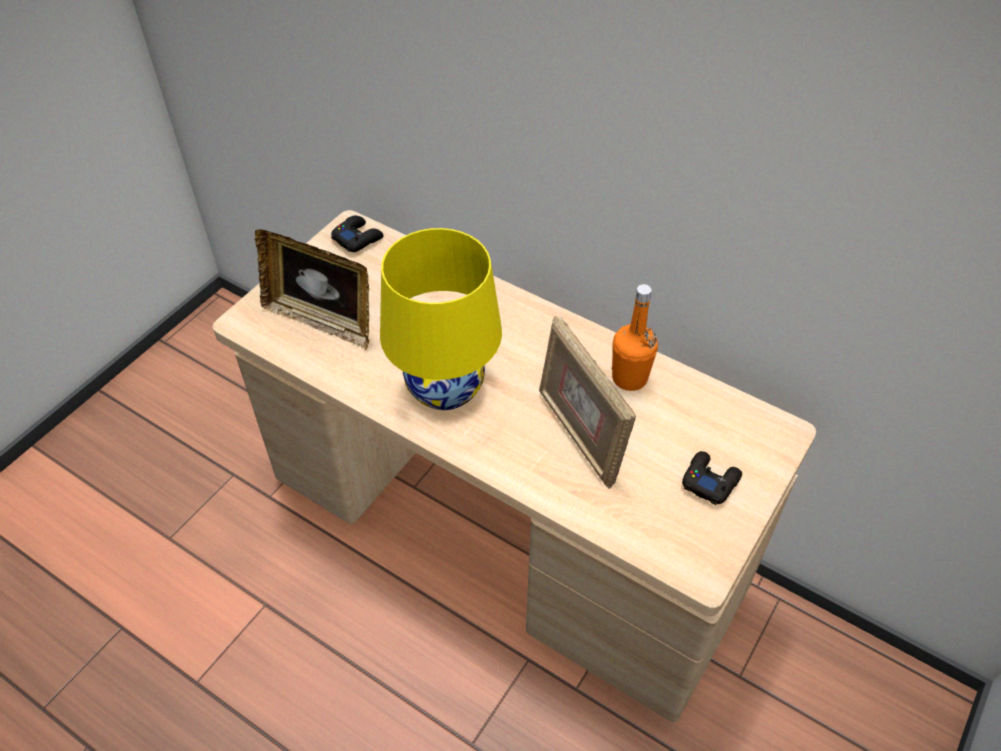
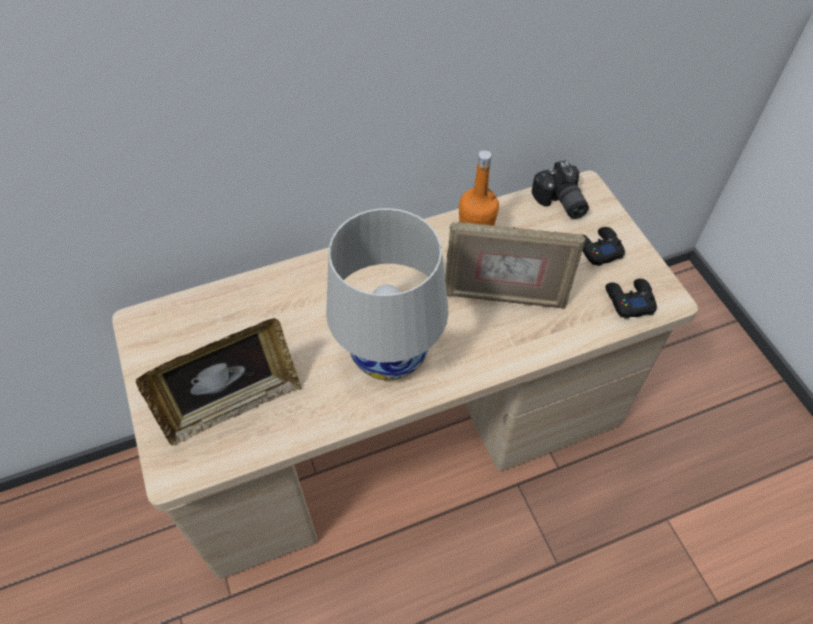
camera: 55 degrees left, 5 degrees up
black game controller [331,215,384,252] -> black game controller moved to [605,279,657,318]
yellow table lamp [380,228,502,410] -> white table lamp [326,208,449,380]
none -> camera [532,160,589,219]

